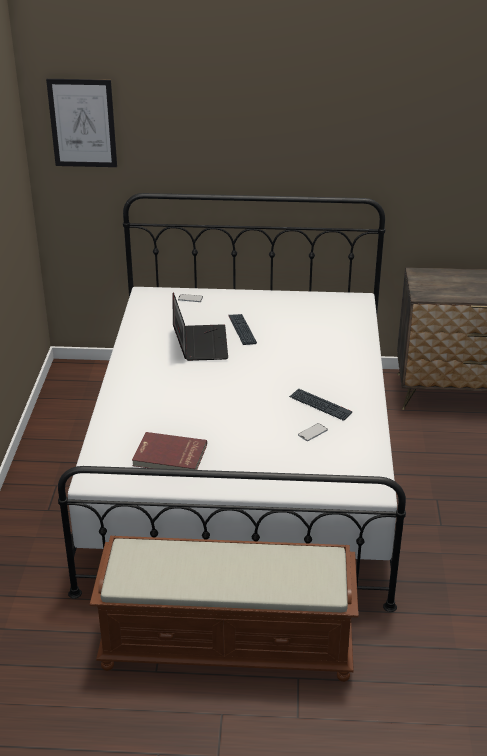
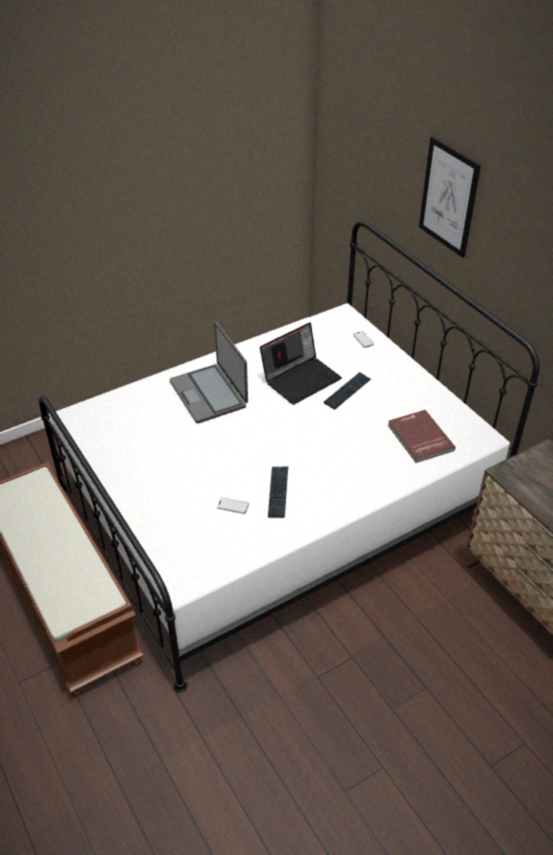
camera: 55 degrees right, 10 degrees up
picture [46,79,117,167] -> picture moved to [419,137,481,258]
red book [132,432,207,470] -> red book moved to [388,410,455,463]
none -> laptop [170,322,248,423]

